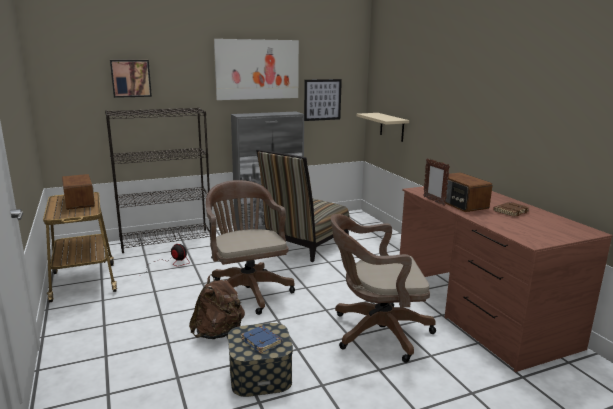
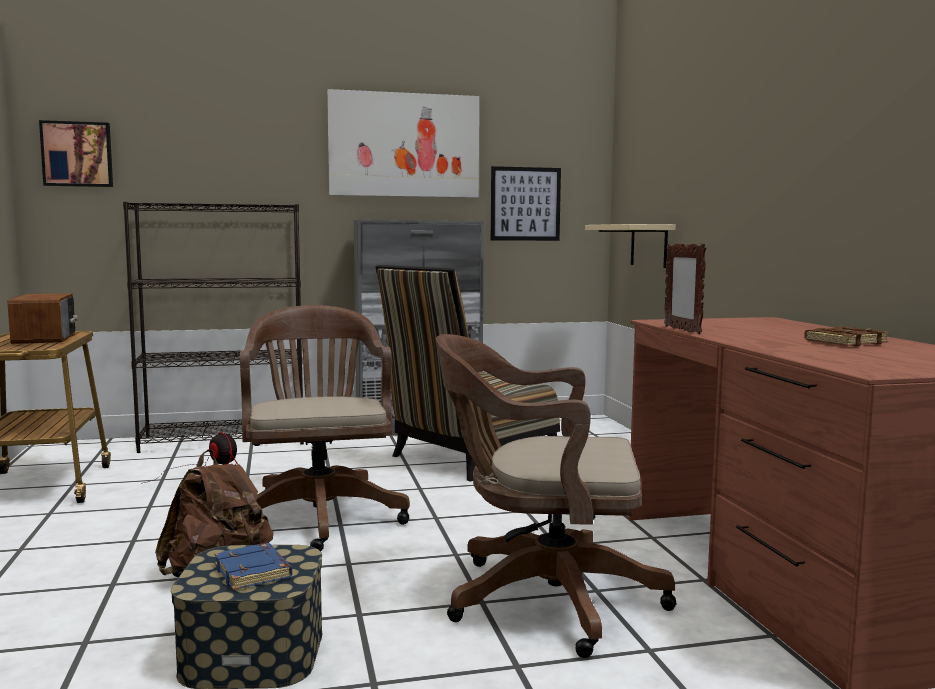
camera: 10 degrees right, 10 degrees down
picture [110,60,152,98] -> picture moved to [39,120,113,187]
radio [444,172,493,212] -> none

